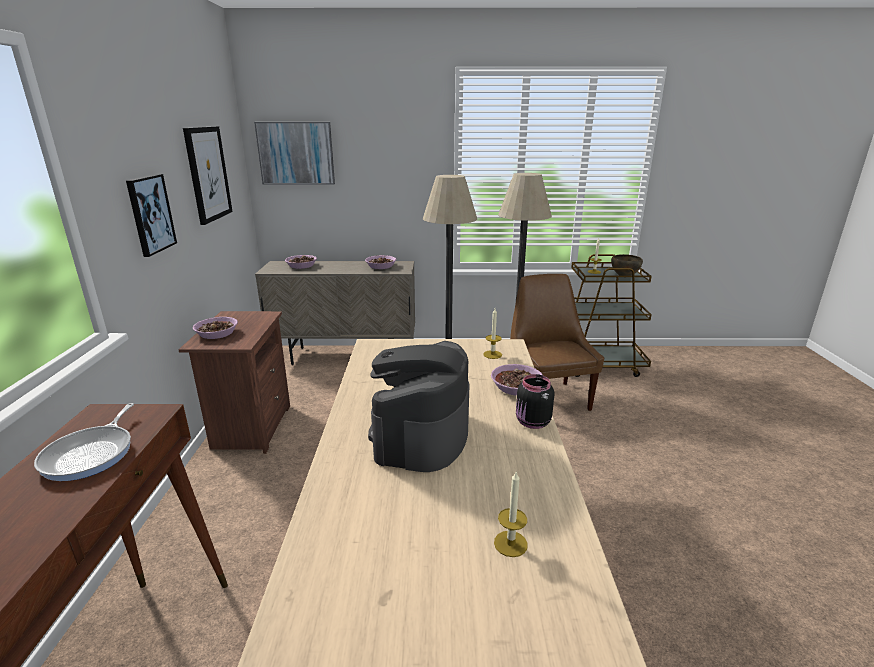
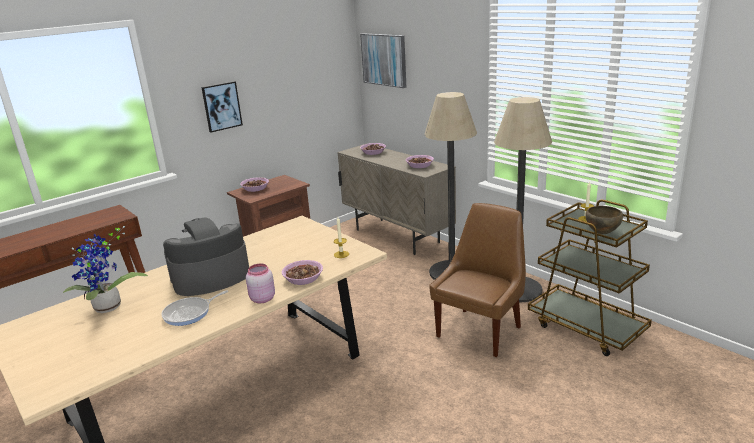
camera: 50 degrees right, 0 degrees up
frying pan [34,403,134,481] -> frying pan moved to [161,290,228,326]
picture [183,126,233,225] -> none
candle [494,471,528,557] -> none
black jar [516,374,555,429] -> pink jar [246,263,275,303]
none -> potted plant [63,226,148,313]

